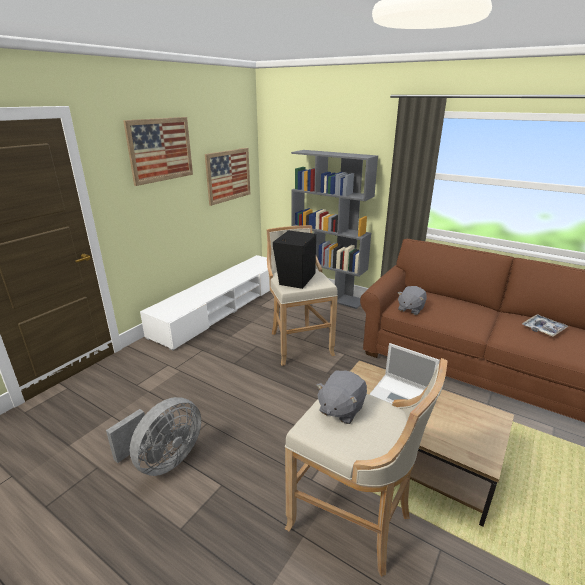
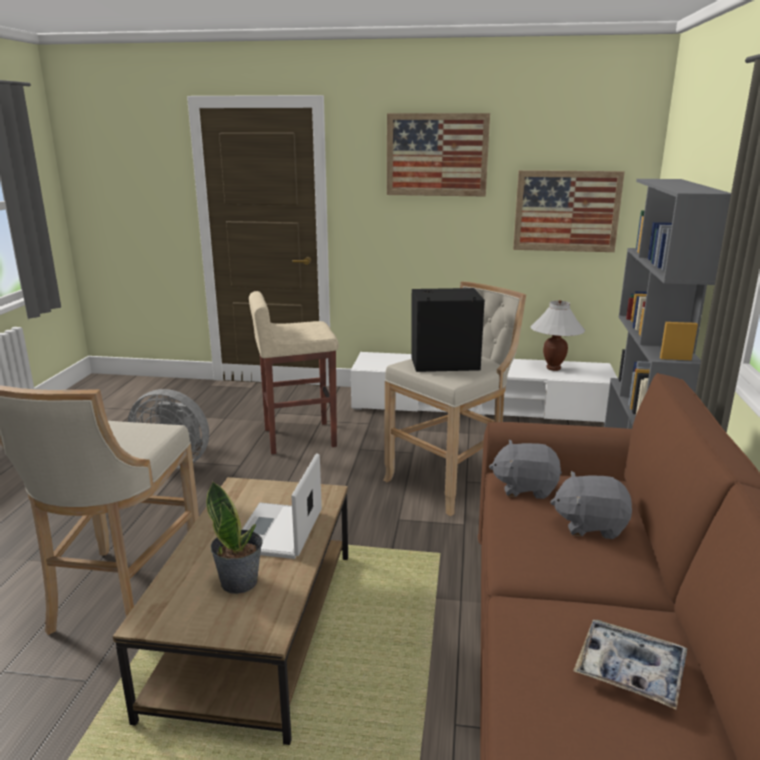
camera: 65 degrees right, 5 degrees down
grey plush toy [316,370,367,424] -> grey plush toy moved to [550,471,632,539]
none -> potted plant [206,481,263,594]
none -> beige stool [249,291,339,454]
none -> white table lamp [530,300,585,371]

